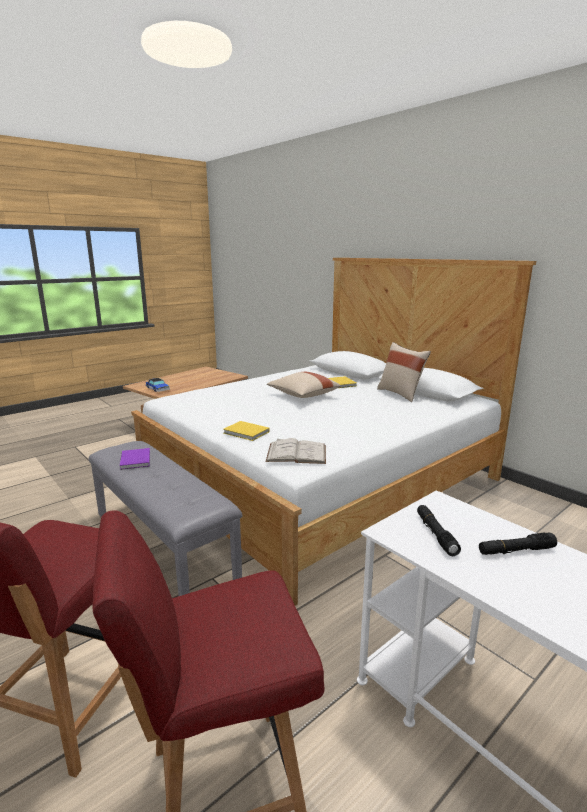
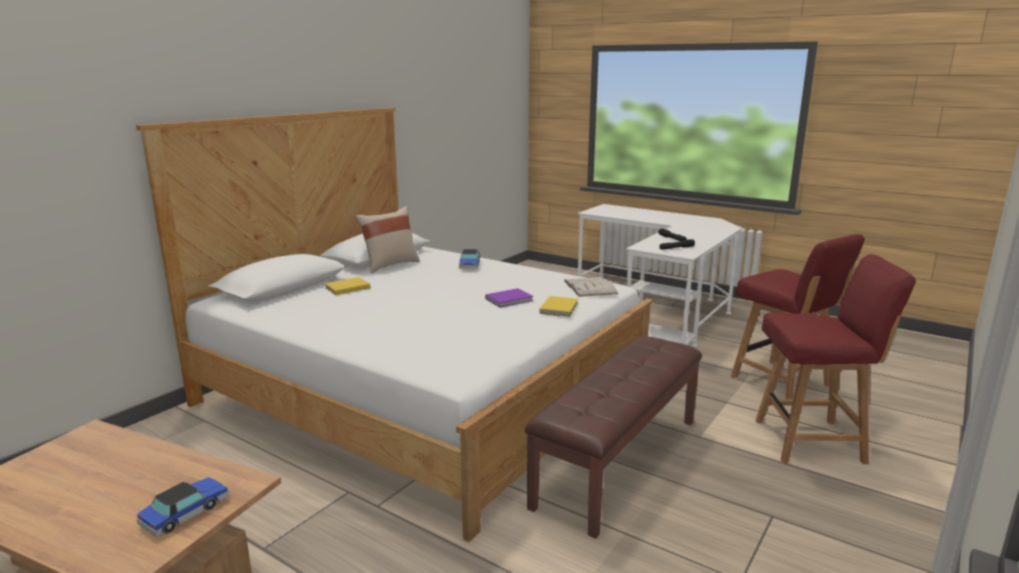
camera: 105 degrees left, 0 degrees up
grey bench [89,441,242,596] -> brown bench [525,336,702,539]
purple book [120,448,150,470] -> purple book moved to [485,288,533,308]
beige pillow [267,372,341,398] -> none
none -> toy car [459,249,480,269]

